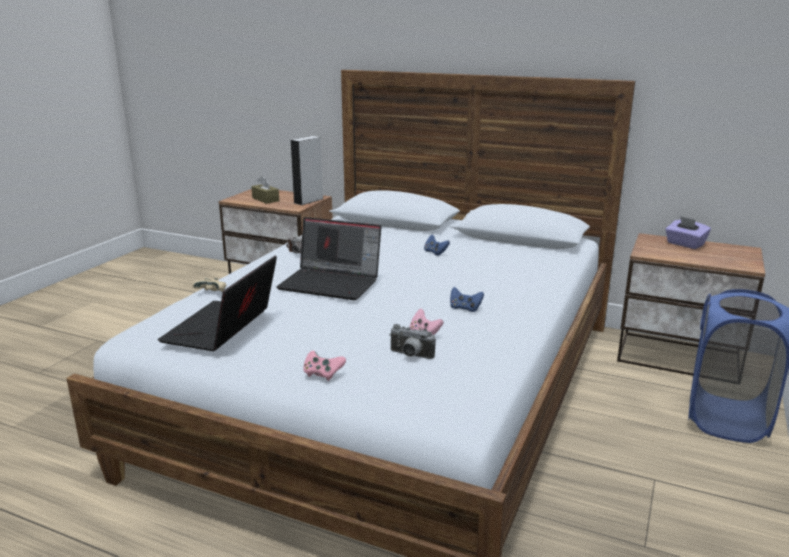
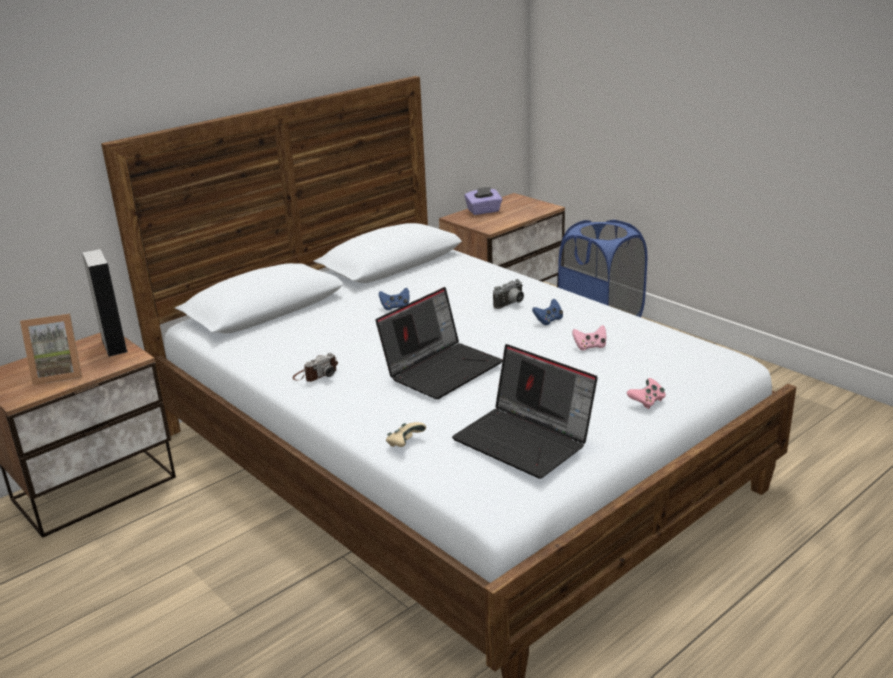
camera: 65 degrees left, 5 degrees up
brown tissue box [251,176,279,204] -> picture frame [20,314,82,385]
camera [389,324,436,359] -> camera moved to [493,279,524,309]

